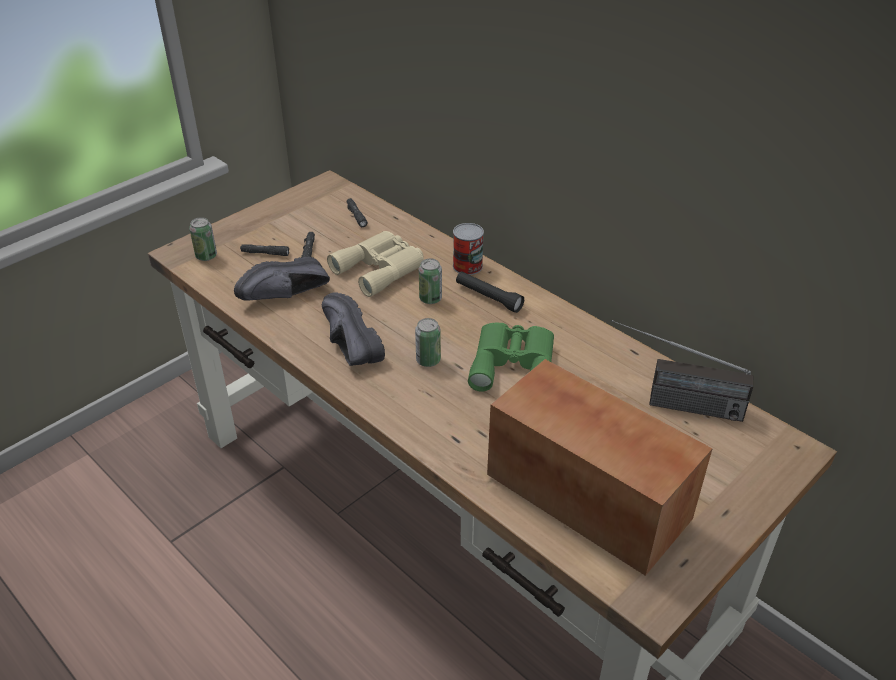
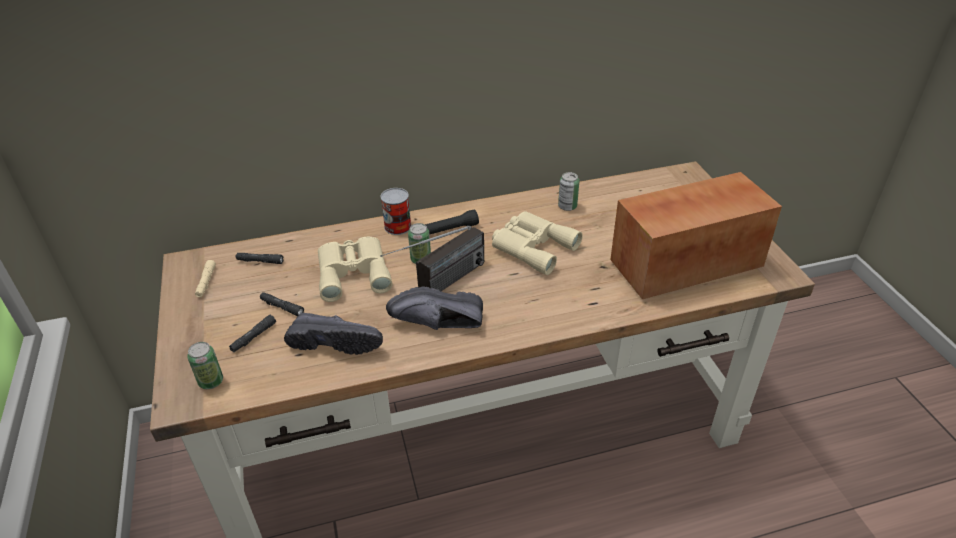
camera: 60 degrees left, 0 degrees up
black shoe [234,257,330,301] -> black shoe turned 75 degrees counterclockwise [284,313,383,355]
can [415,318,441,367] -> can moved to [558,172,579,211]
green binoculars [468,323,554,391] -> beige binoculars [492,211,583,275]
radio [611,320,753,422] -> radio moved to [380,226,485,291]
none -> beige flashlight [195,260,216,297]

